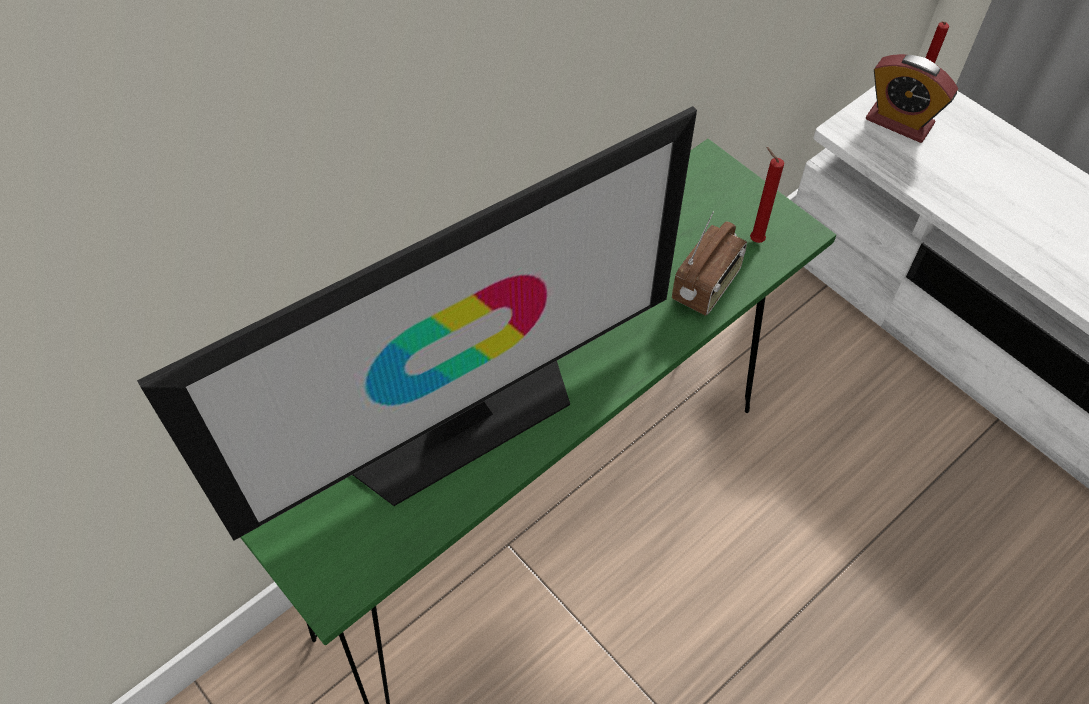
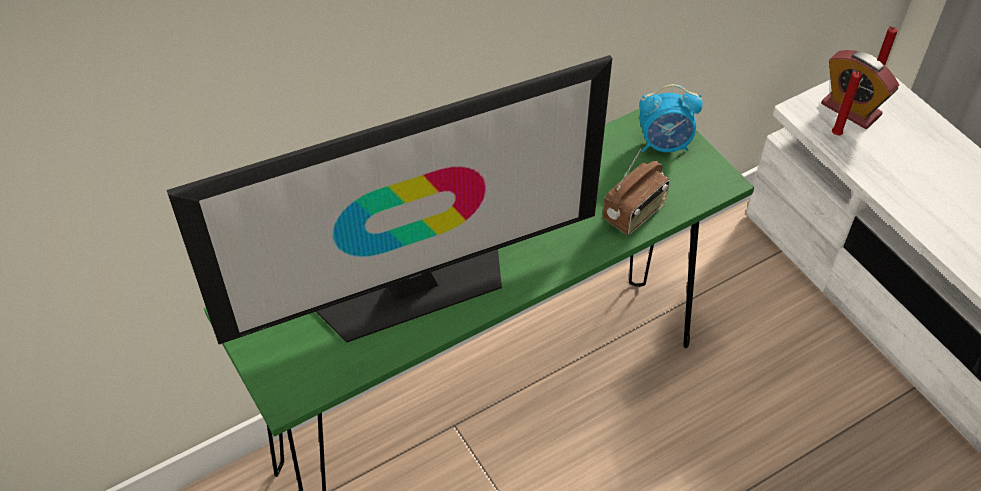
camera: 10 degrees right, 5 degrees down
red candle [750,147,784,243] -> red candle moved to [832,63,862,135]
none -> alarm clock [639,84,703,152]

